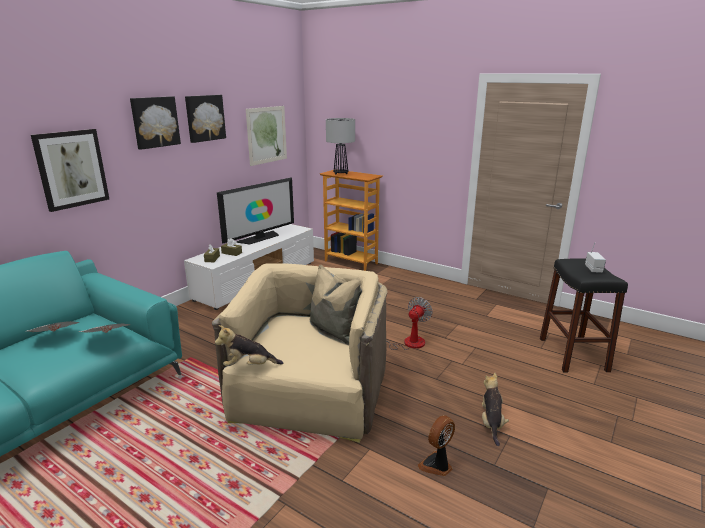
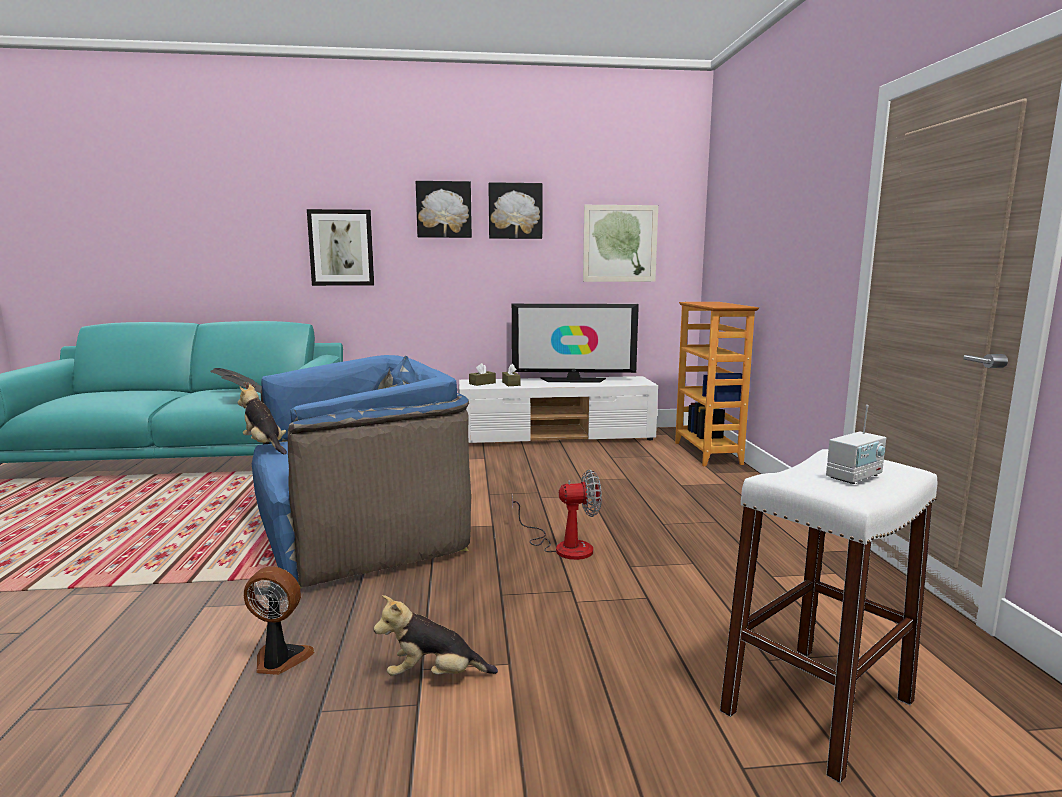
camera: 50 degrees right, 10 degrees down
beige armchair [212,263,388,443] -> blue armchair [252,355,471,588]
table lamp [326,118,355,174] -> none
plush toy [482,372,509,446] -> plush toy turned 150 degrees counterclockwise [374,595,498,676]
black stool [540,259,628,372] -> white stool [720,449,937,783]

